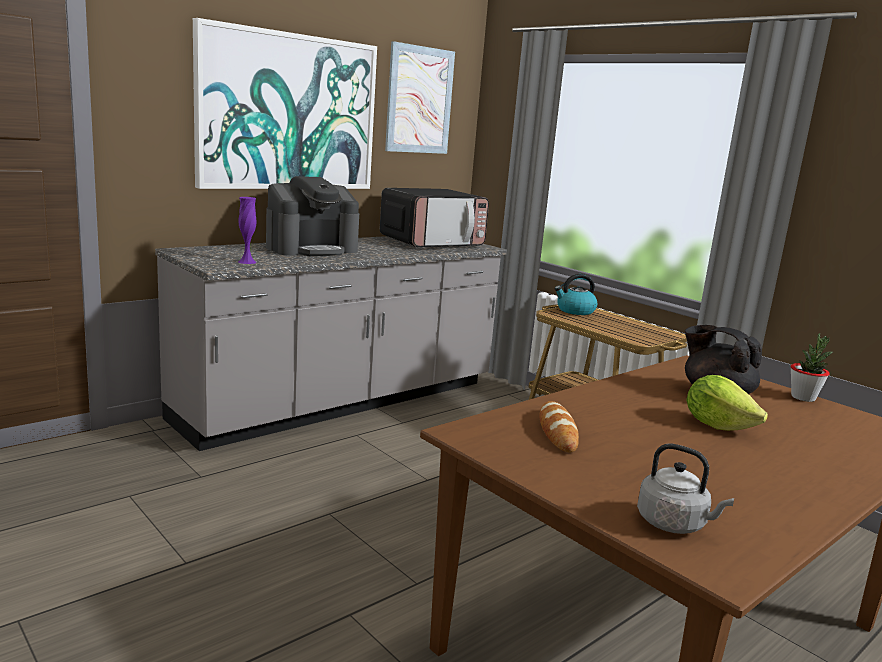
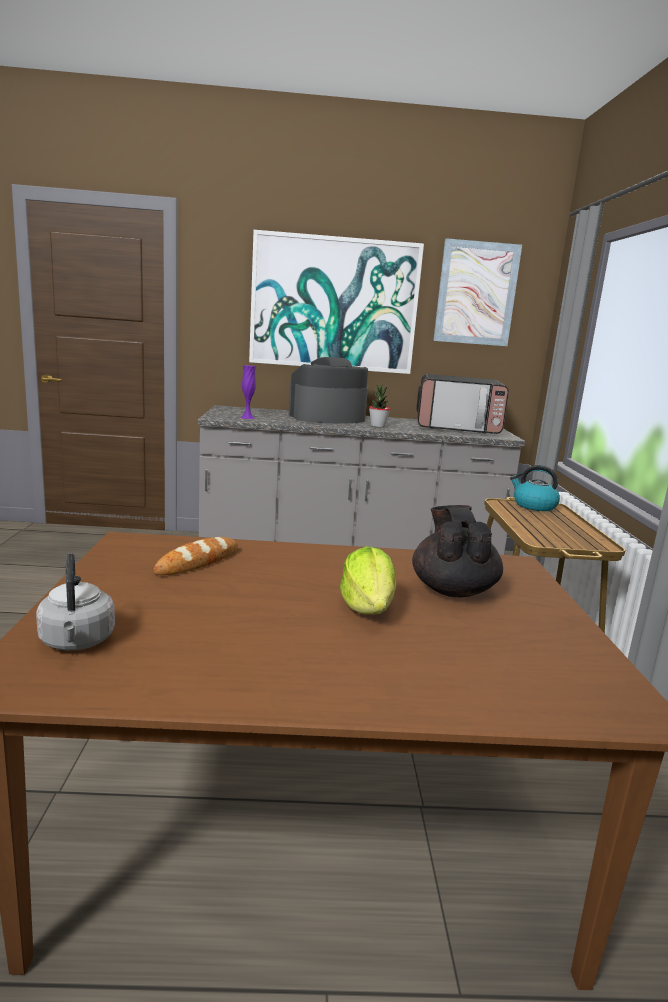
camera: 40 degrees right, 0 degrees up
coffee machine [266,176,359,256] -> coffee machine turned 150 degrees clockwise [289,357,368,423]
potted plant [790,333,833,402] -> potted plant moved to [369,384,390,427]

